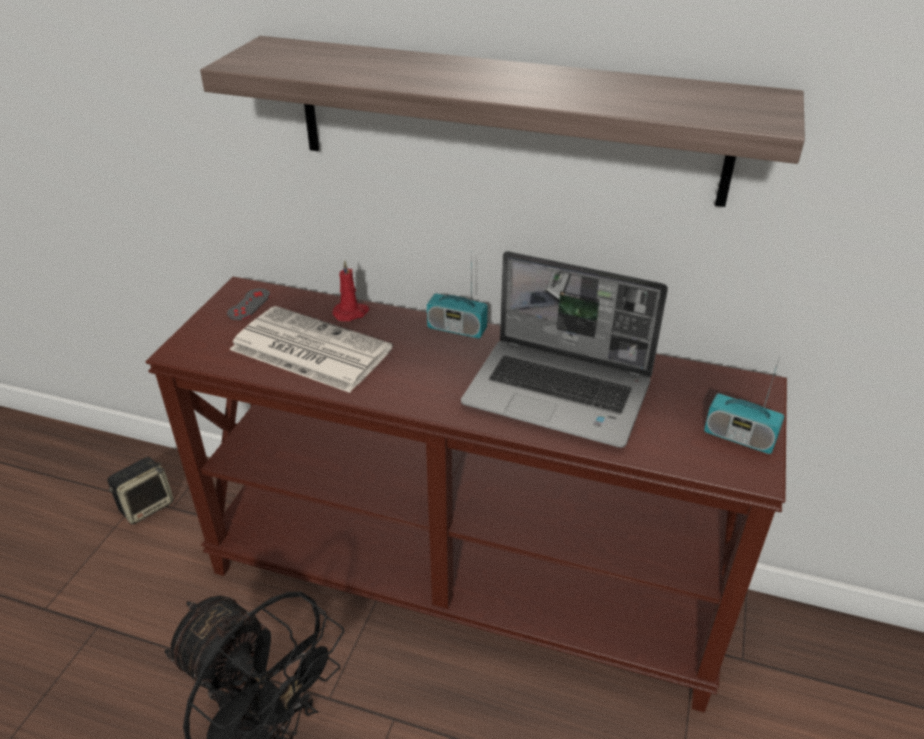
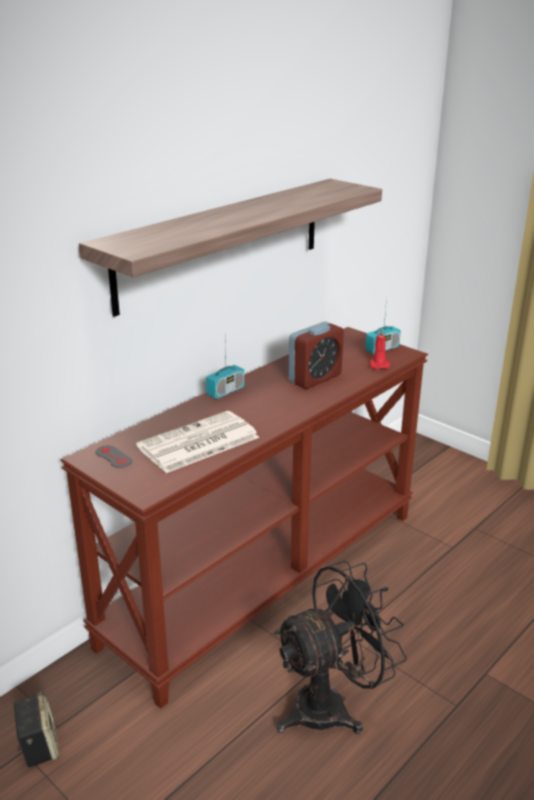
camera: 65 degrees left, 10 degrees down
red candle [332,260,370,321] -> red candle moved to [369,328,391,369]
laptop [461,251,668,448] -> alarm clock [288,322,344,389]

